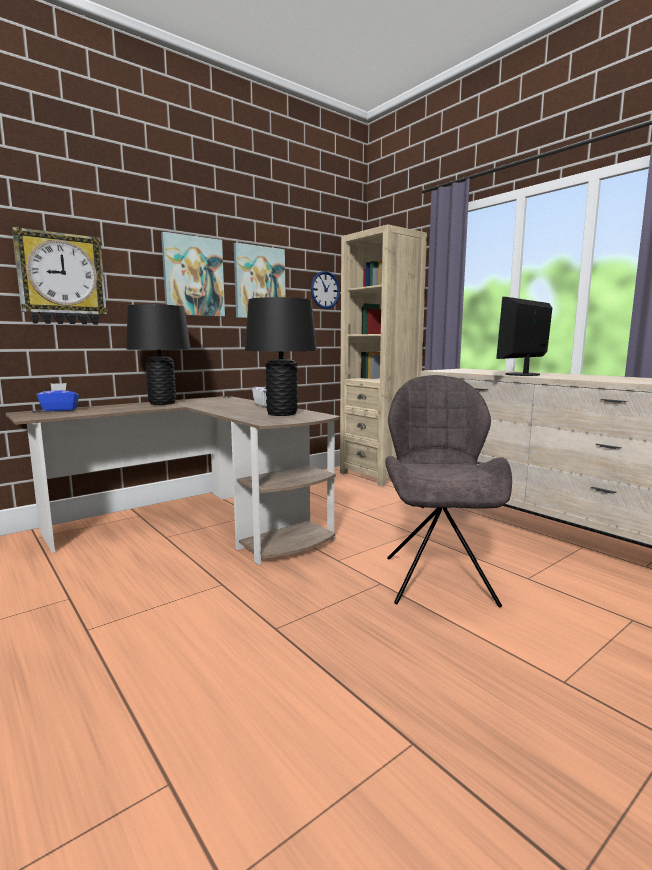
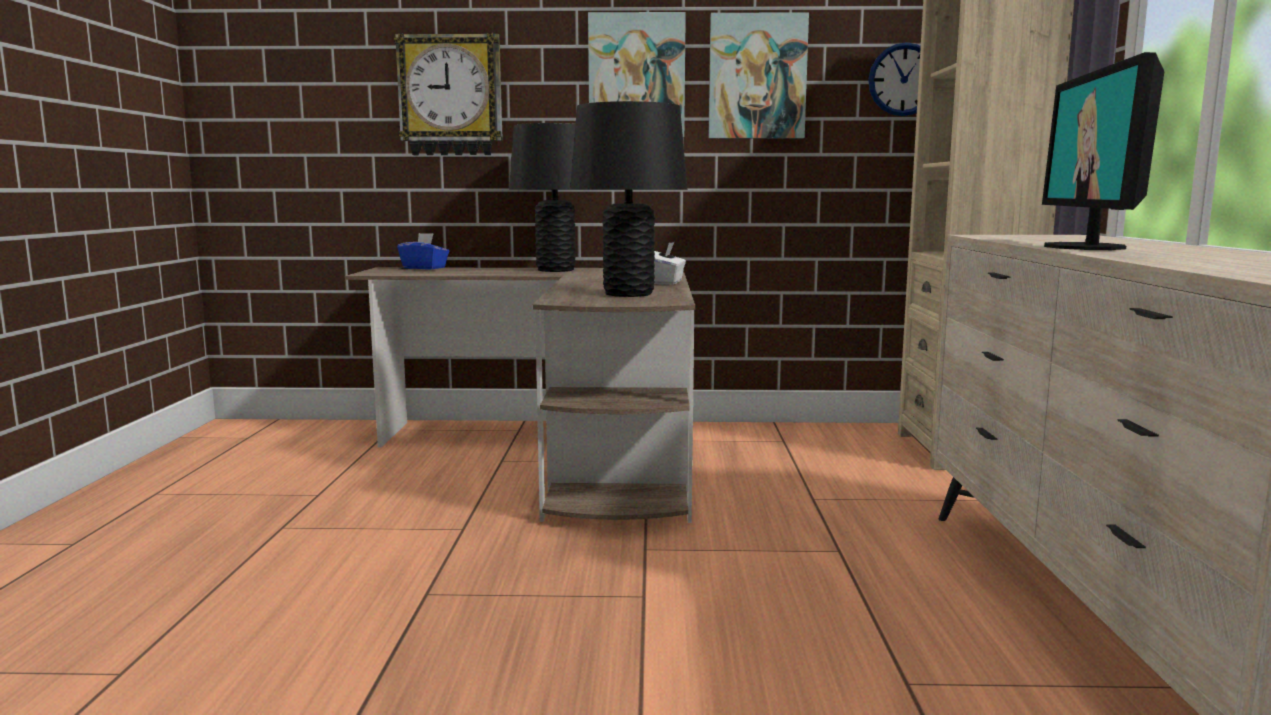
camera: 40 degrees right, 0 degrees up
grey chair [385,375,512,607] -> none
monitor [496,297,552,376] -> monitor turned 75 degrees counterclockwise [1042,52,1164,250]

